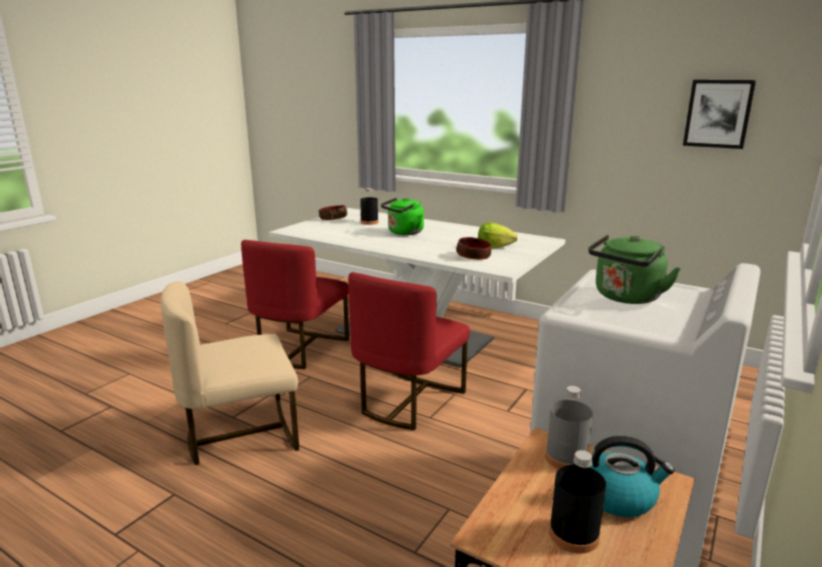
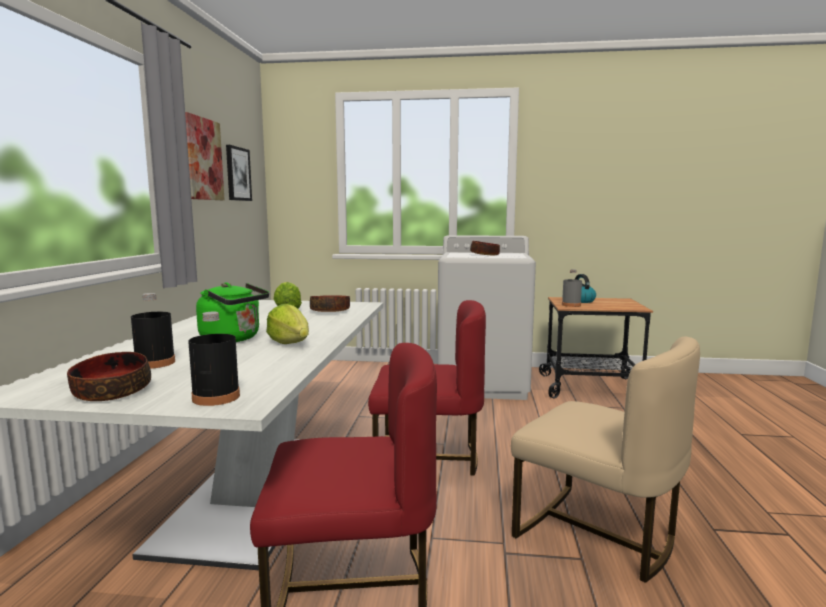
camera: 115 degrees left, 10 degrees down
black bottle [549,450,606,554] -> black bottle moved to [188,312,240,406]
green kettle [588,234,681,304] -> bowl [470,241,500,255]
none -> picture [185,112,225,200]
none -> lettuce [266,304,309,344]

